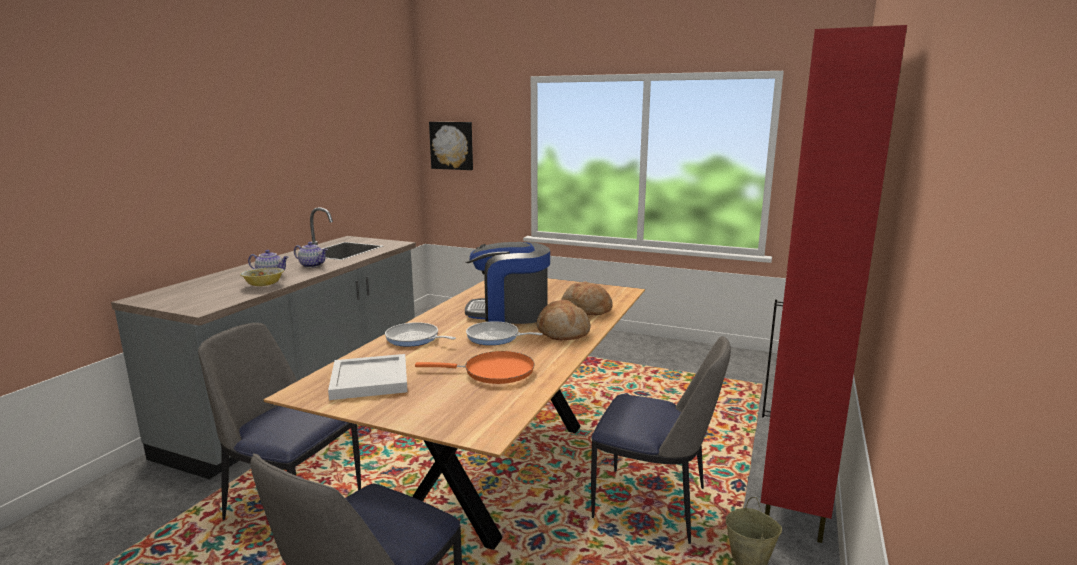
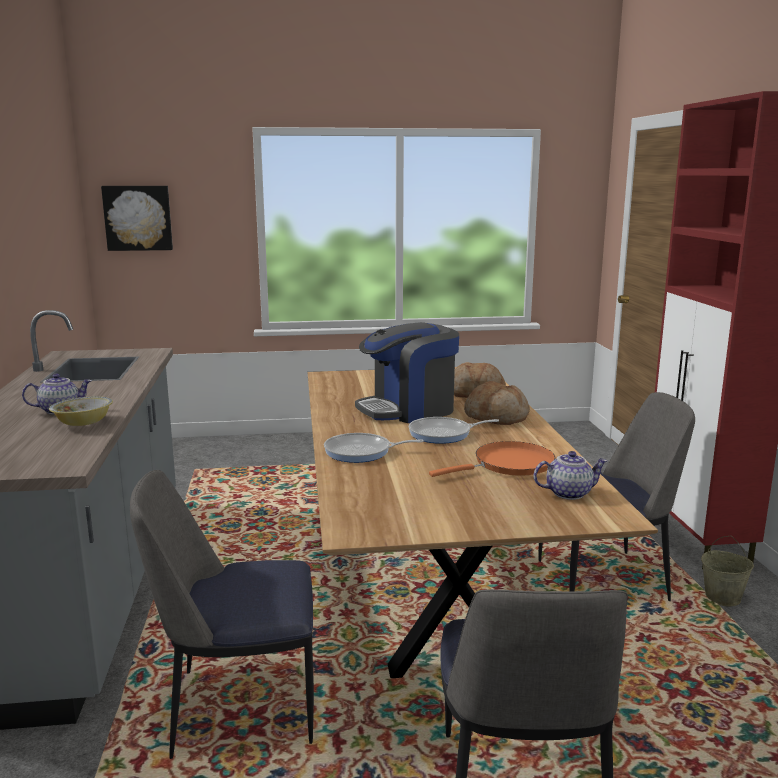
camera: 30 degrees left, 0 degrees up
teapot [294,242,328,268] -> teapot moved to [534,451,607,500]
white tray [328,354,408,400] -> none

